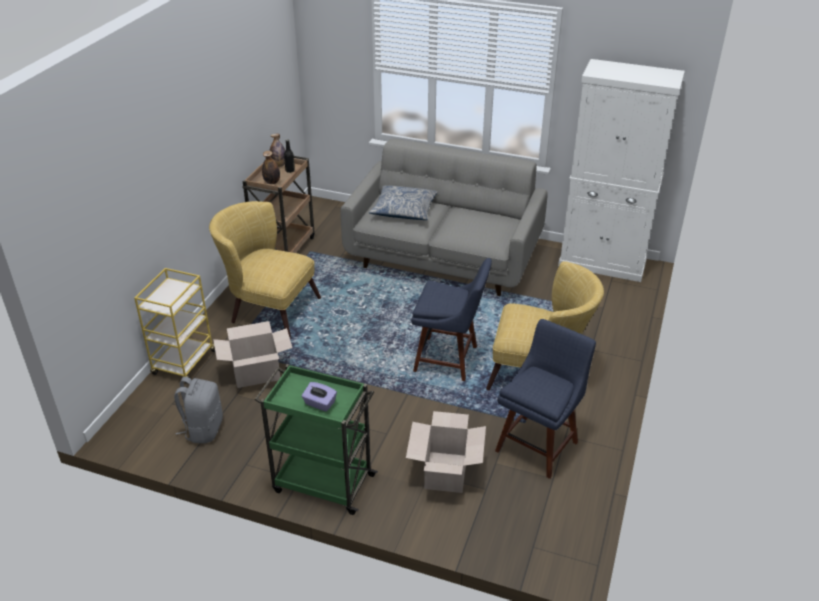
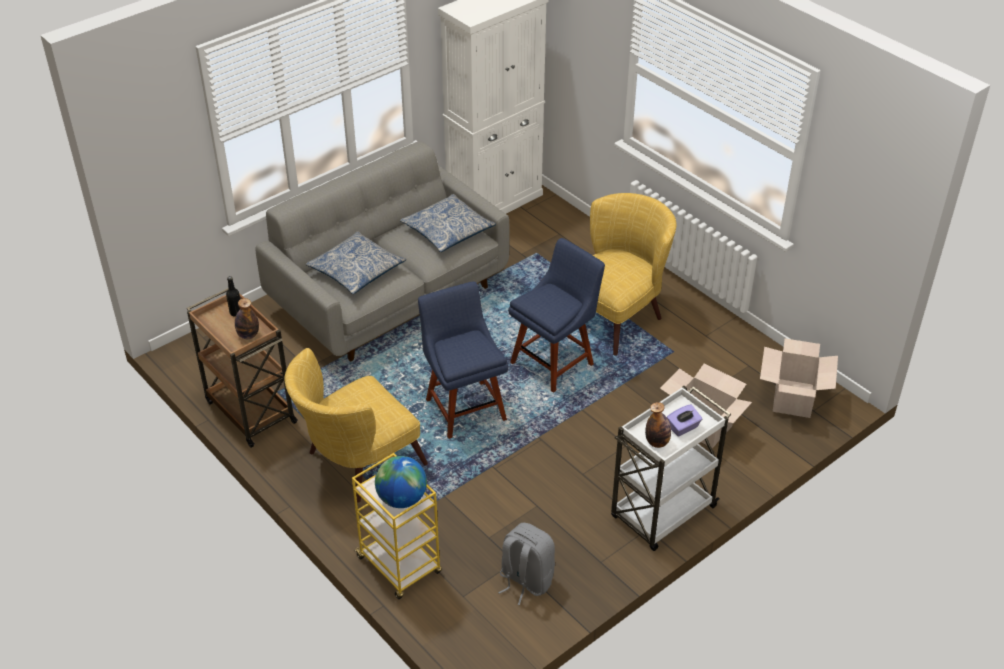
camera: 60 degrees left, 5 degrees up
cardboard box [213,321,292,388] -> cardboard box moved to [760,338,838,418]
green cart [255,364,378,515] -> white cart [611,386,731,551]
bottle [269,134,285,167] -> bottle moved to [645,402,671,448]
blue chair [495,319,596,479] -> blue chair moved to [418,281,508,439]
none -> globe [375,456,427,508]
none -> pillow [400,194,496,252]

